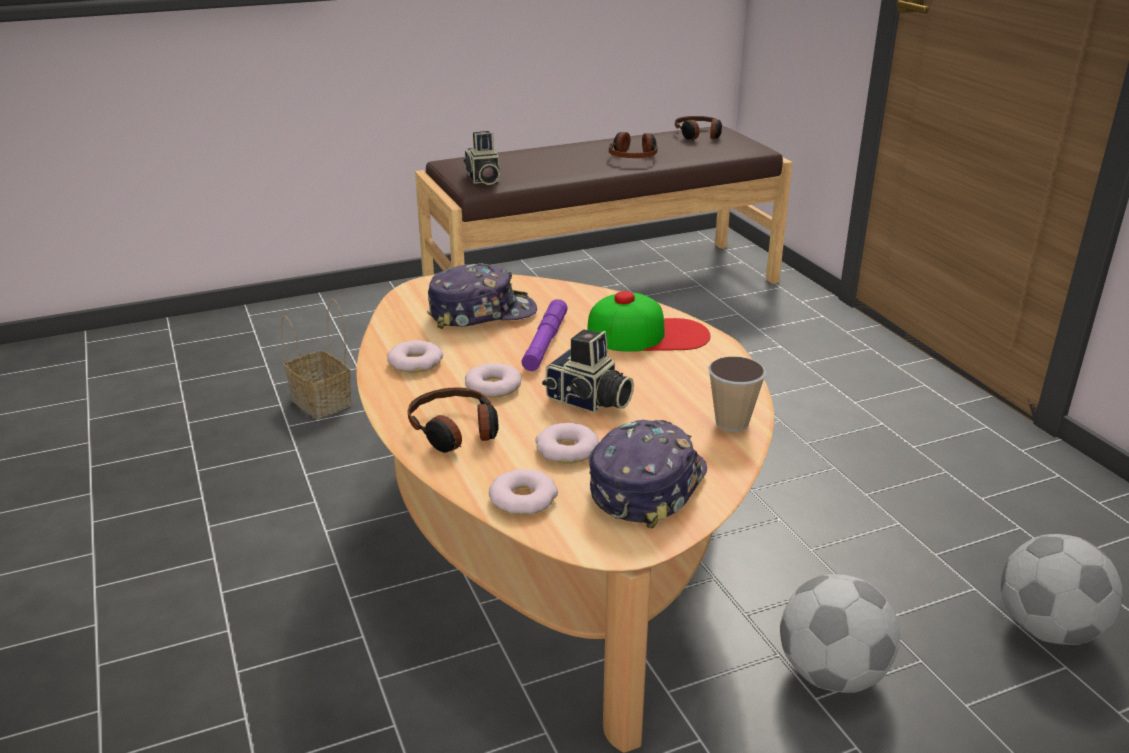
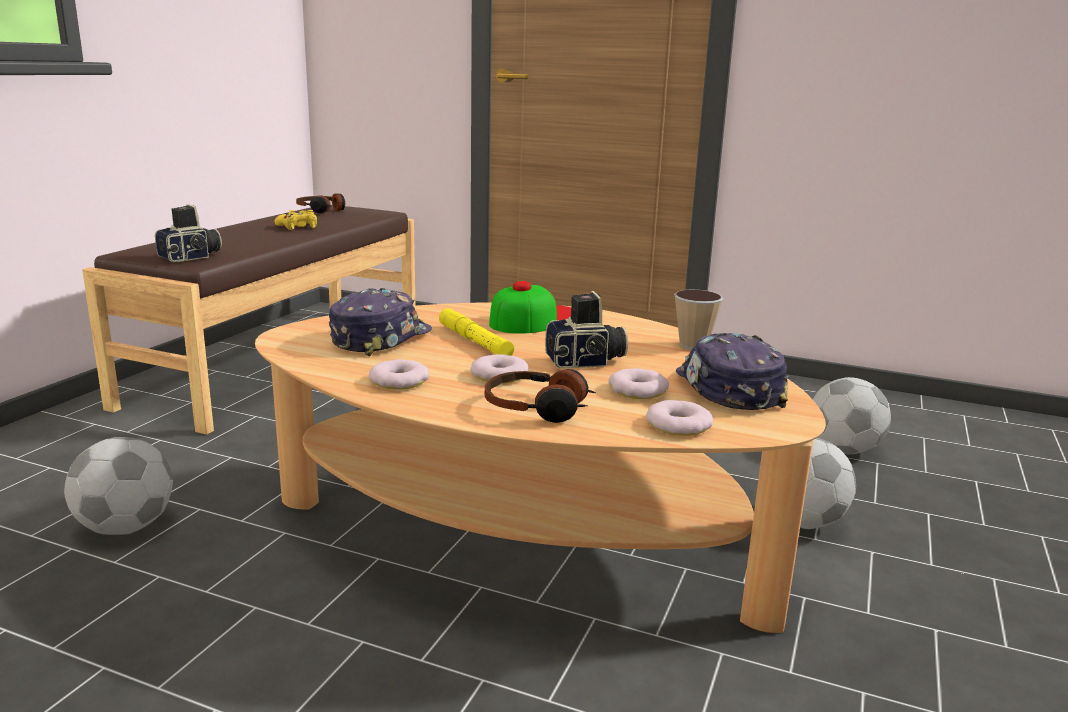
camera: 45 degrees left, 10 degrees down
basket [281,299,352,419] -> football [64,437,173,535]
camera [463,131,500,185] -> camera turned 75 degrees counterclockwise [155,204,222,262]
purple flashlight [522,299,567,371] -> yellow flashlight [439,308,514,356]
headphones [609,132,658,158] -> yellow game controller [275,210,317,230]

